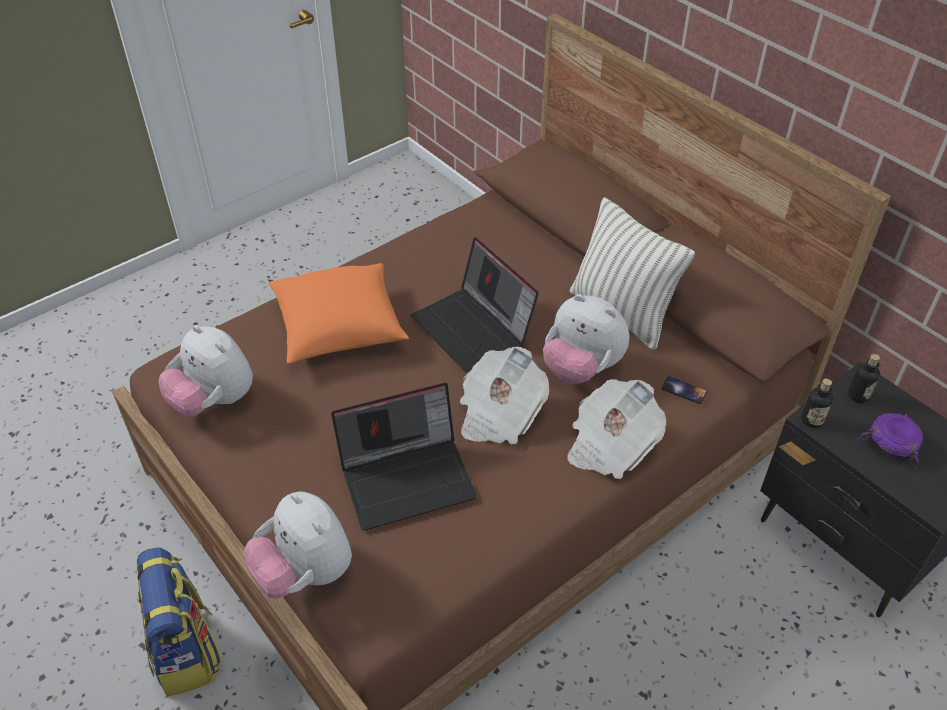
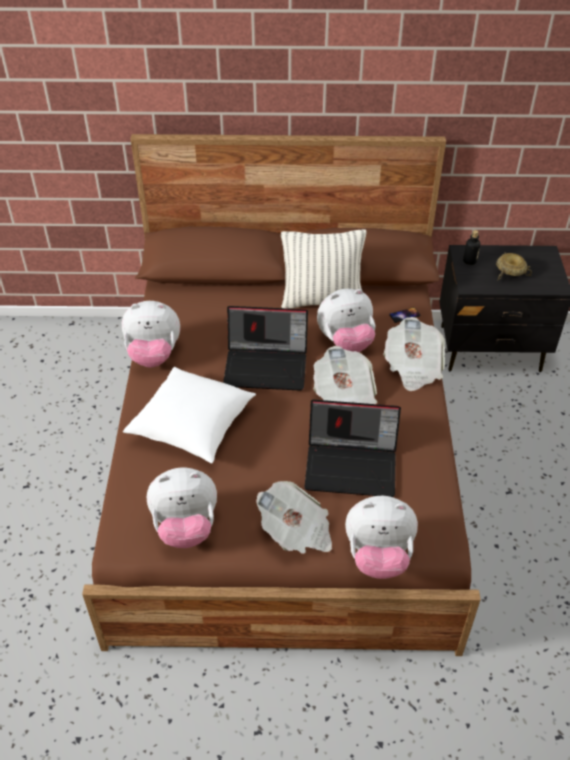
camera: 50 degrees left, 0 degrees up
backpack [137,547,222,697] -> none
orange pillow [269,263,409,364] -> white pillow [123,367,256,463]
laptop [331,383,477,531] -> laptop turned 75 degrees clockwise [304,400,401,497]
bottle [801,379,833,428] -> none
purple bowl [856,413,923,469] -> beige bowl [496,252,532,281]
none -> plush toy [122,301,180,368]
none -> newspaper [256,481,332,554]

